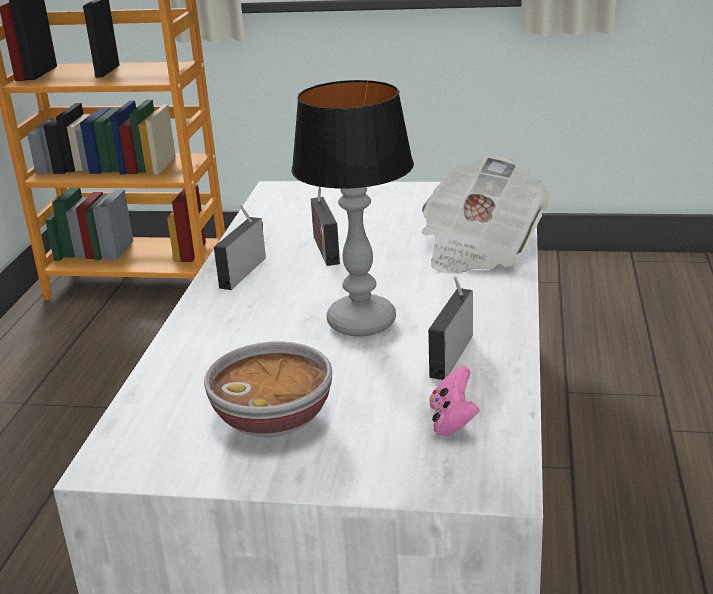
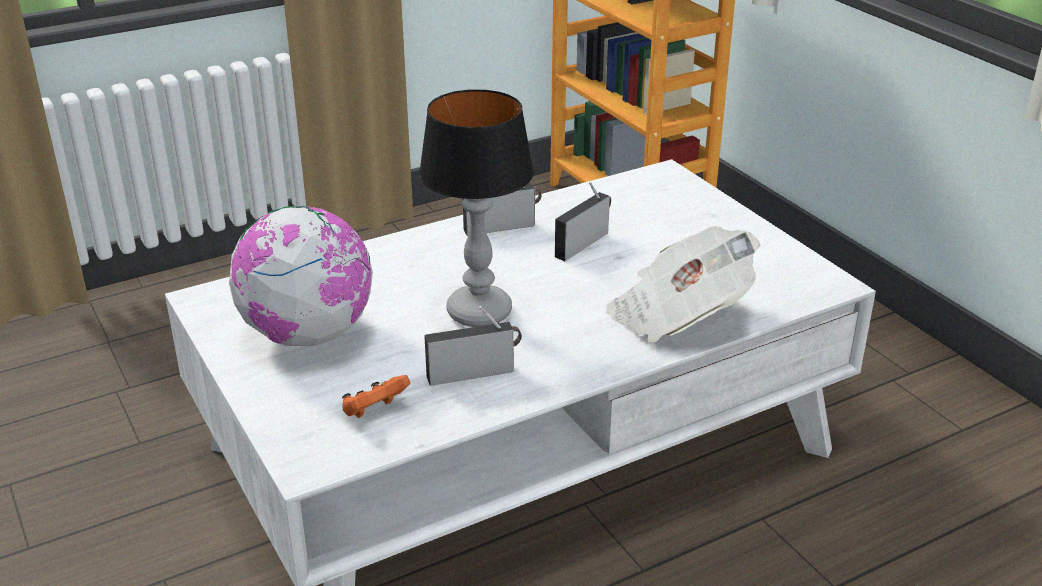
camera: 50 degrees right, 5 degrees up
bowl [204,341,332,437] -> globe [229,206,373,346]
pink game controller [429,366,479,436] -> orange game controller [342,375,410,418]

